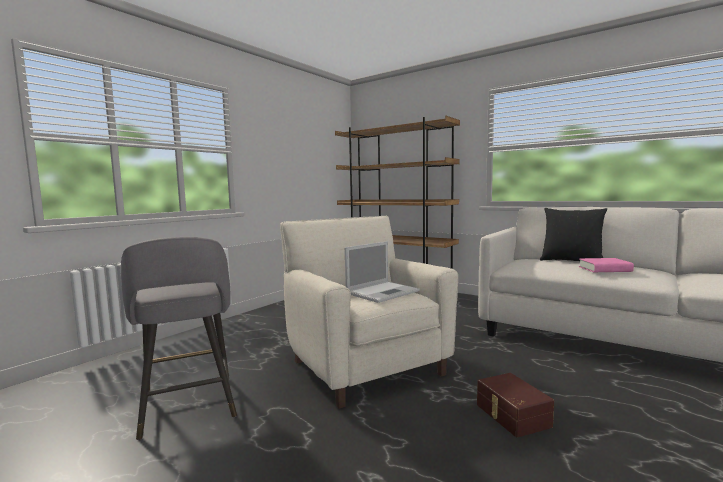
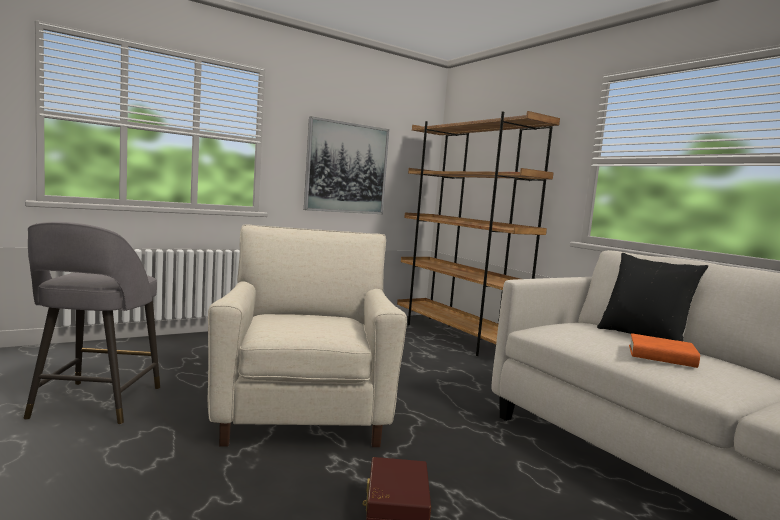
camera: 20 degrees right, 0 degrees up
laptop [345,241,420,303] -> none
pink book [579,258,634,272] -> orange book [629,333,700,368]
none -> picture [304,116,389,214]

